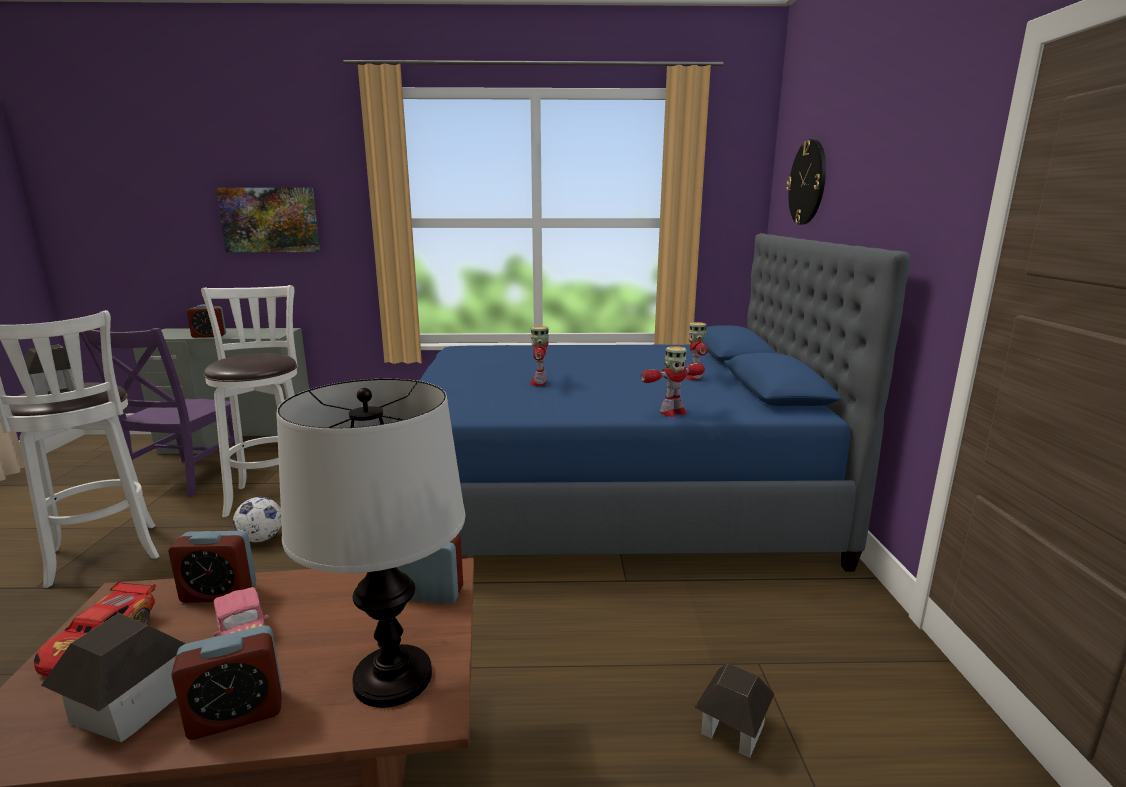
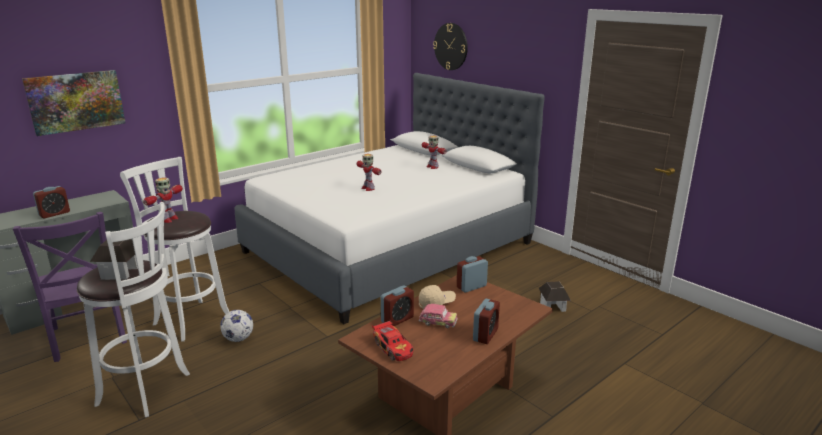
camera: 40 degrees left, 5 degrees up
toy house [41,613,186,742] -> none
table lamp [276,379,466,708] -> none
blue bed [419,233,910,572] -> white bed [235,73,545,324]
toy robot [641,346,705,417] -> toy robot moved to [143,178,183,223]
none -> beige cap [419,285,456,309]

